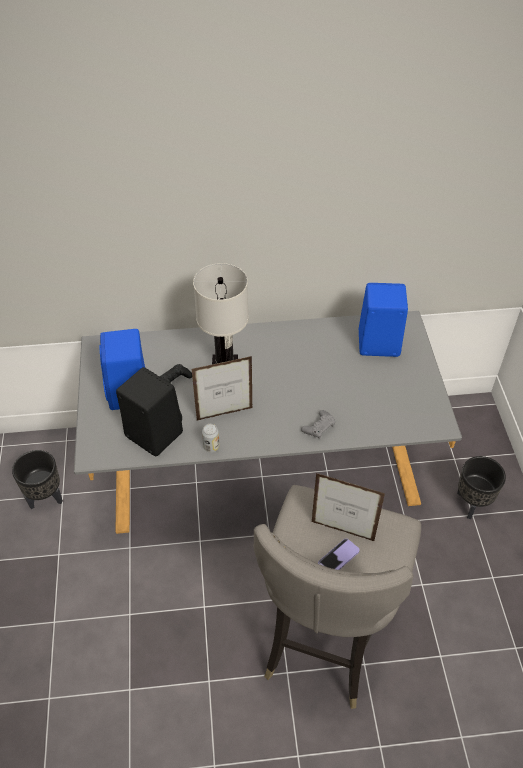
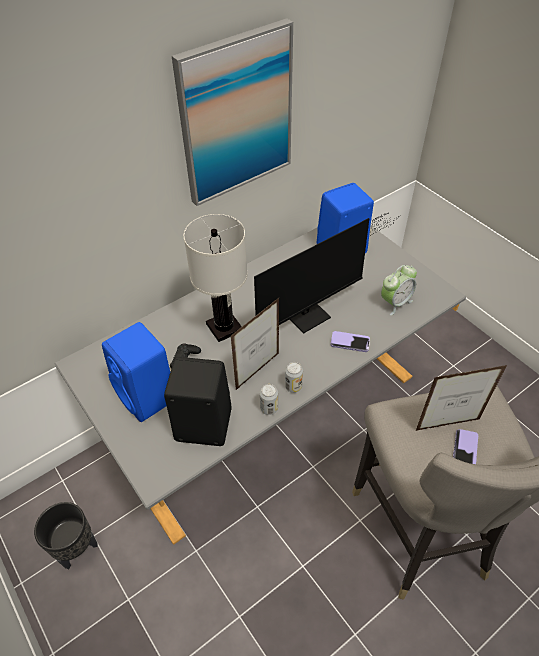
camera: 30 degrees left, 0 degrees up
grey game controller [301,410,335,439] -> phone [331,331,370,352]
black planter [457,456,506,519] -> none
none -> picture [172,18,293,206]
none -> monitor [254,212,400,334]
none -> can [285,362,303,393]
none -> alarm clock [381,265,417,316]

